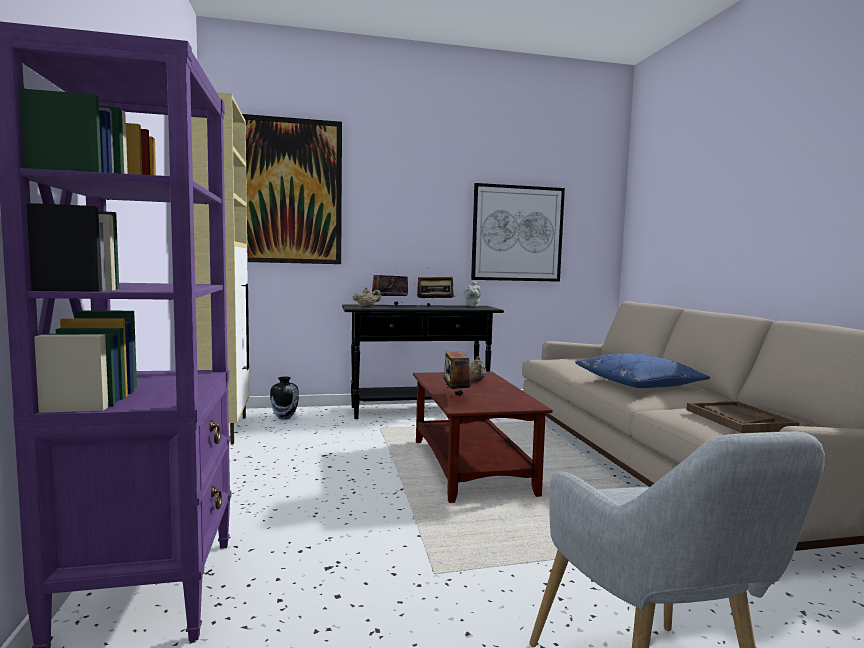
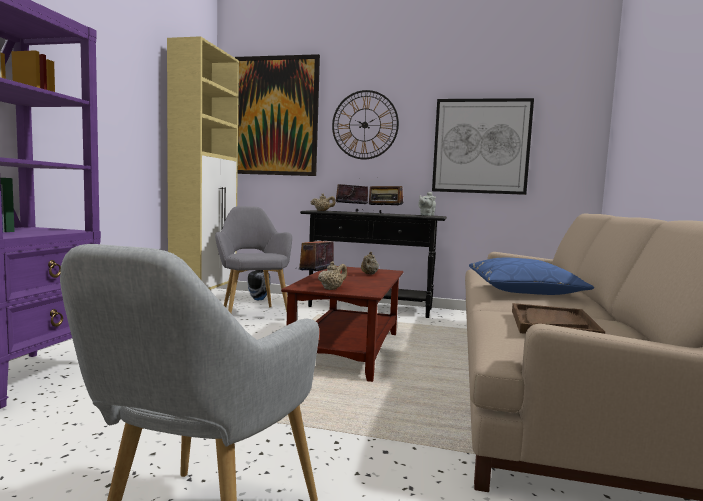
camera: 25 degrees right, 0 degrees up
none -> grey armchair [215,206,292,313]
none -> beige teapot [318,261,347,290]
none -> wall clock [332,90,399,160]

